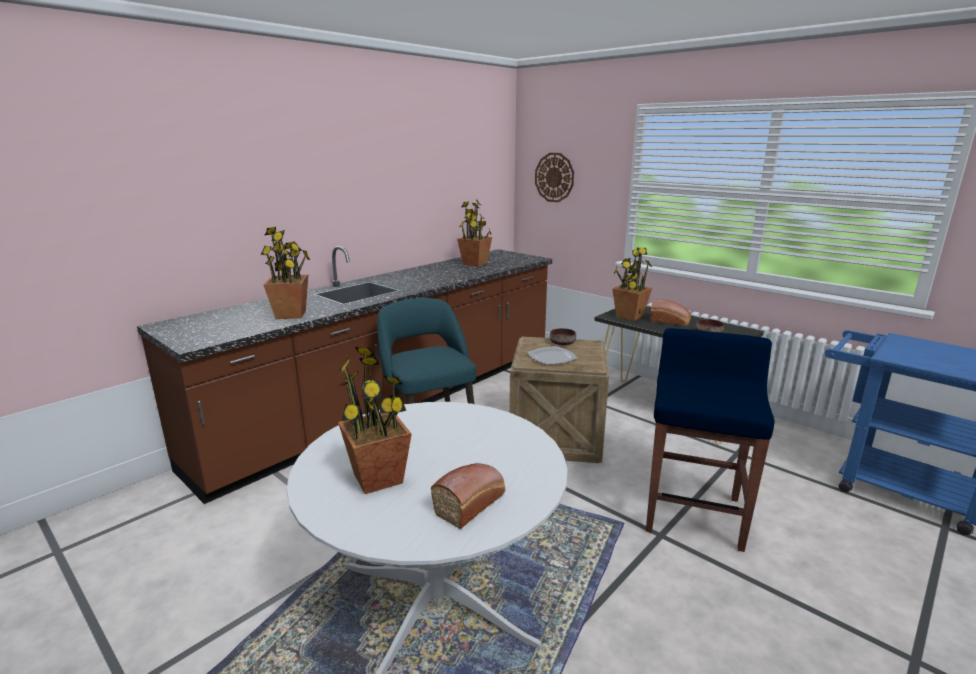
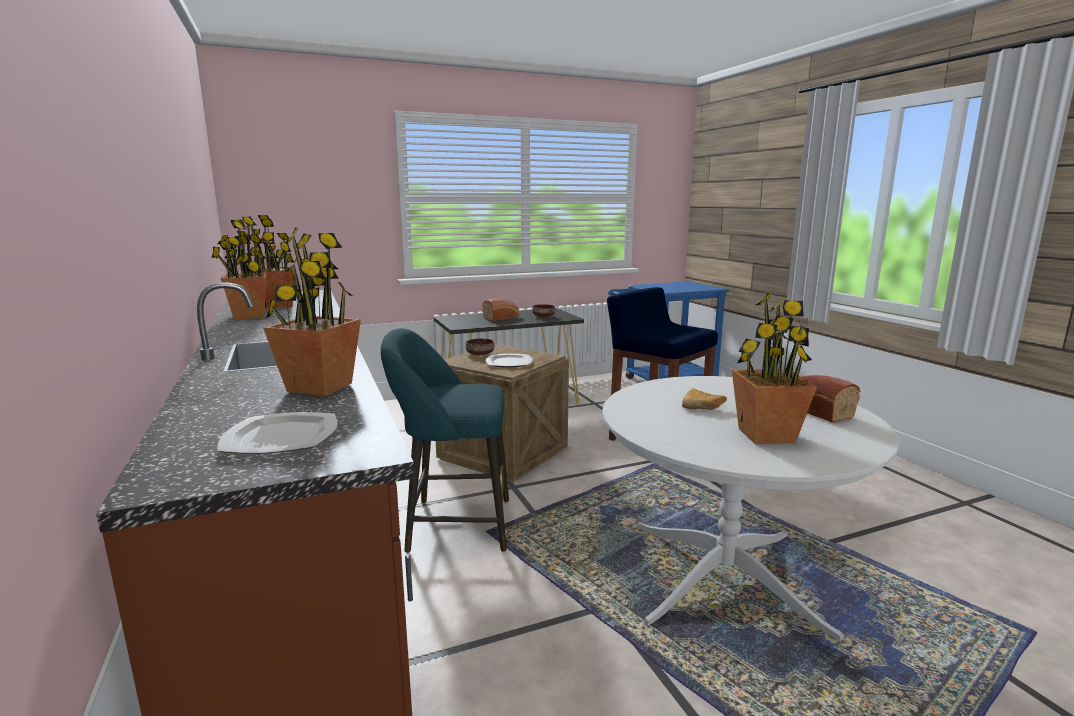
camera: 65 degrees left, 5 degrees down
wall clock [535,153,574,202] -> none
potted plant [612,248,652,321] -> potted plant moved to [212,217,267,320]
none -> plate [217,412,338,454]
none -> bread [682,388,727,410]

